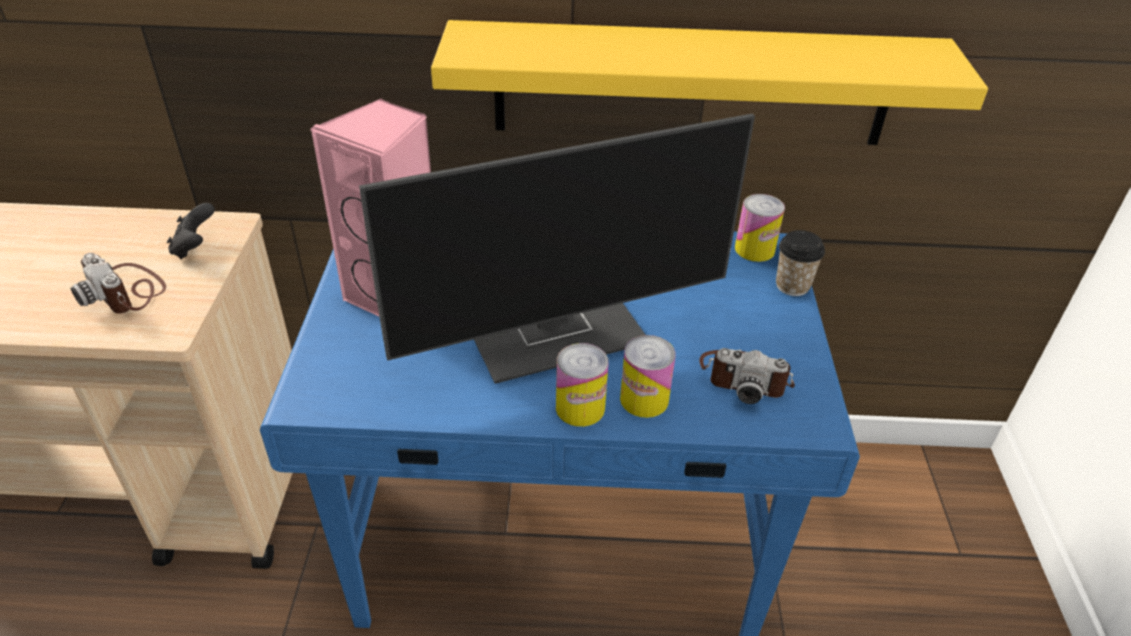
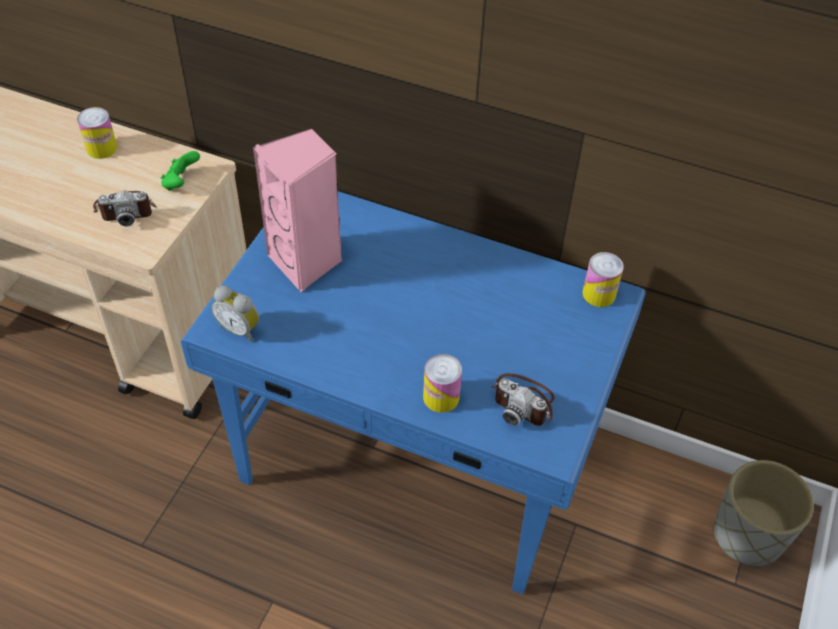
camera: 20 degrees right, 10 degrees up
camera [71,253,166,313] -> camera turned 75 degrees counterclockwise [93,191,157,227]
black game controller [167,203,215,259] -> green game controller [161,151,200,191]
monitor [359,114,755,384] -> none
yellow shelf [431,20,988,145] -> none
can [556,343,609,427] -> can moved to [77,107,117,159]
cup [776,230,825,296] -> none
none -> alarm clock [212,286,259,342]
none -> grey planter [714,460,814,567]

